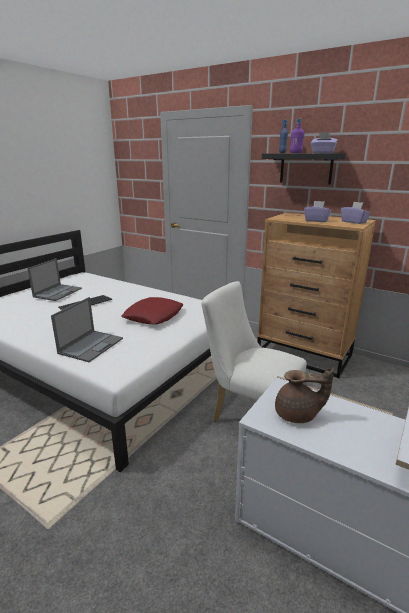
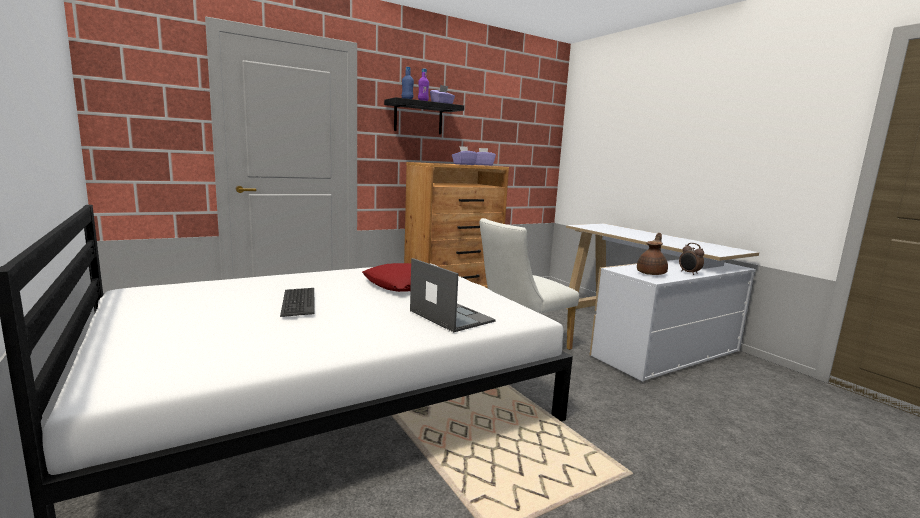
camera: 65 degrees left, 10 degrees down
laptop [27,258,82,301] -> none
none -> alarm clock [679,243,704,275]

